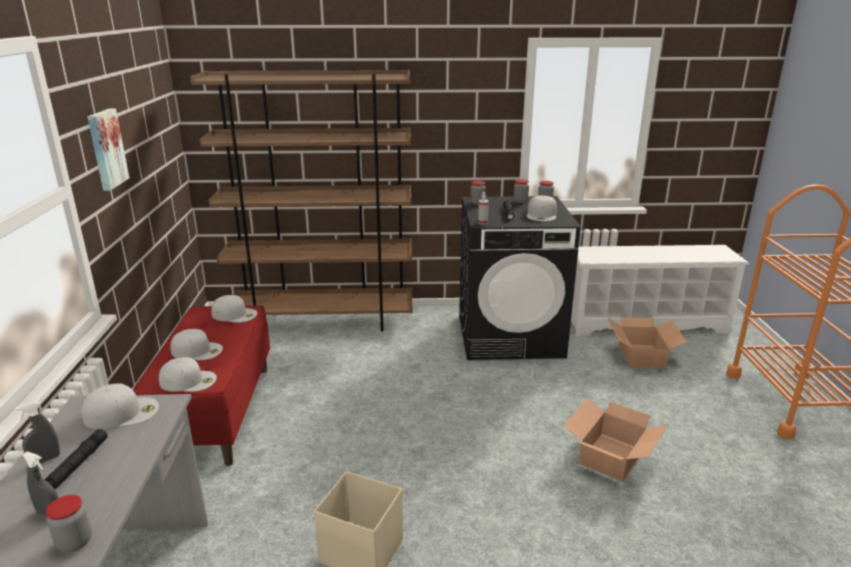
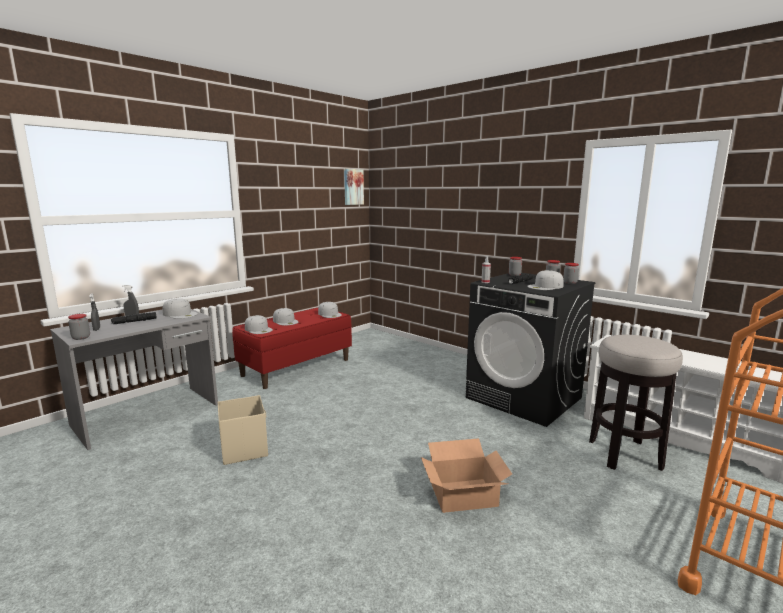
camera: 45 degrees right, 10 degrees down
picture [87,109,129,191] -> picture moved to [344,169,364,205]
brown bookcase [190,68,413,331] -> none
cardboard box [608,317,687,369] -> stool [589,335,683,471]

